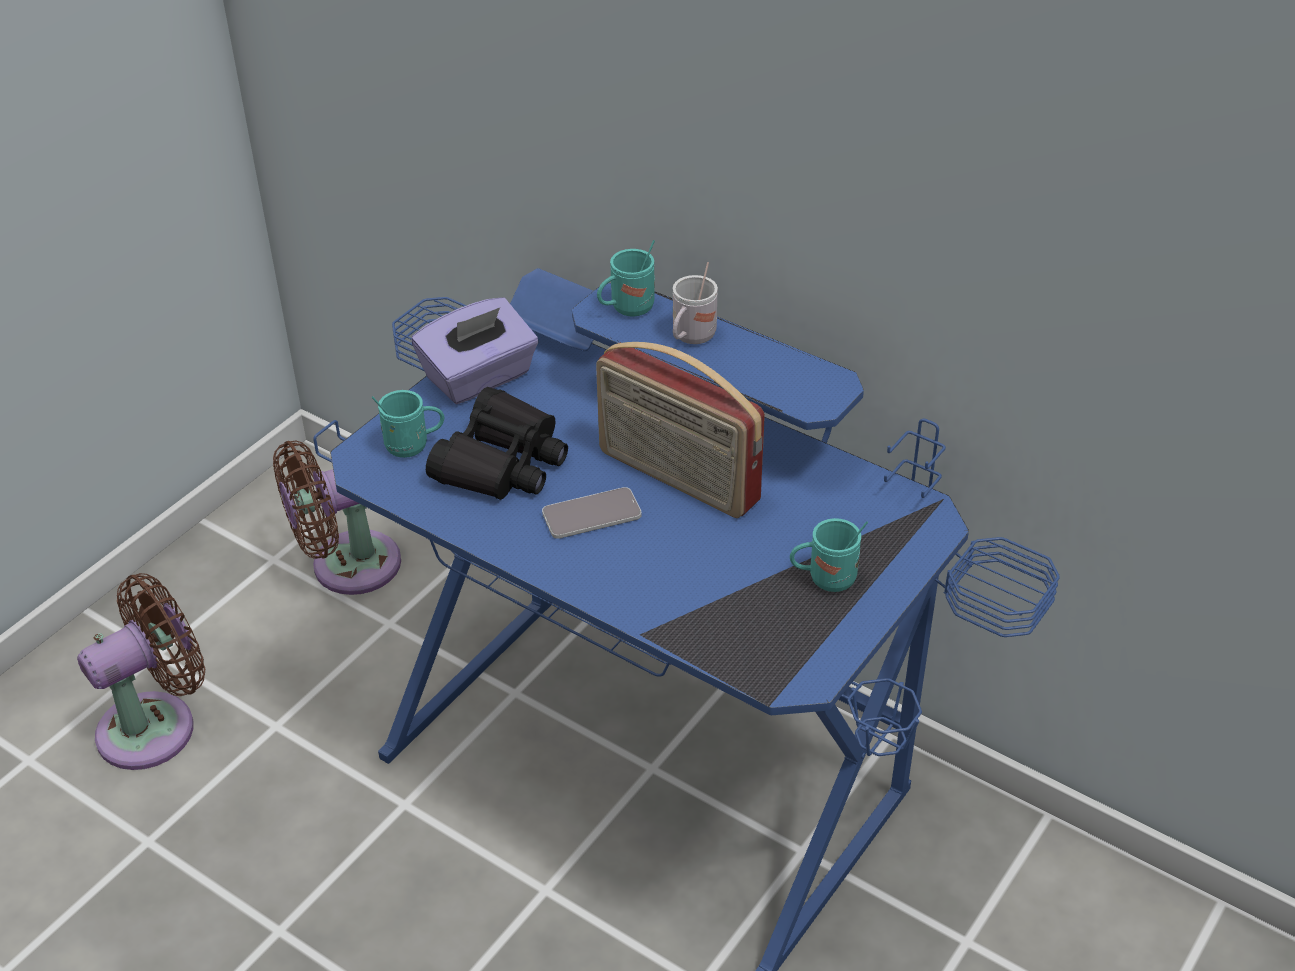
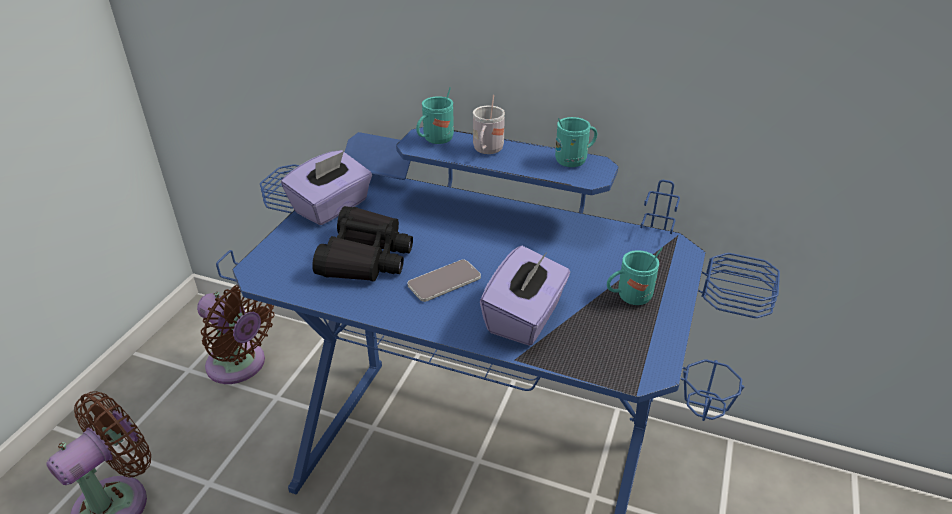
camera: 15 degrees left, 5 degrees down
brown fan [273,441,401,595] -> brown fan turned 105 degrees counterclockwise [197,285,275,384]
turquoise mug [371,390,444,458] -> turquoise mug moved to [555,117,597,167]
radio [596,342,765,518] -> none
none -> purple tissue box [480,246,570,346]

